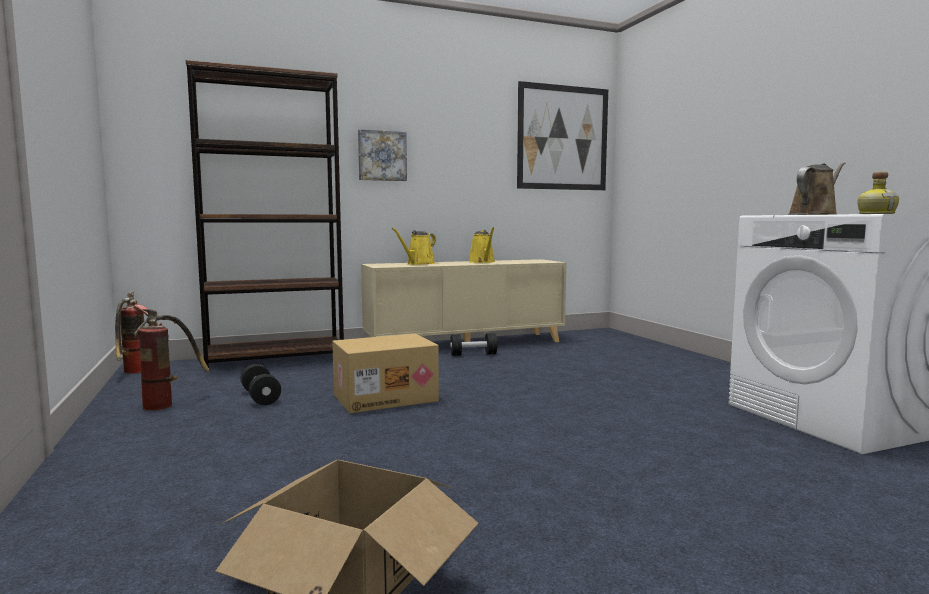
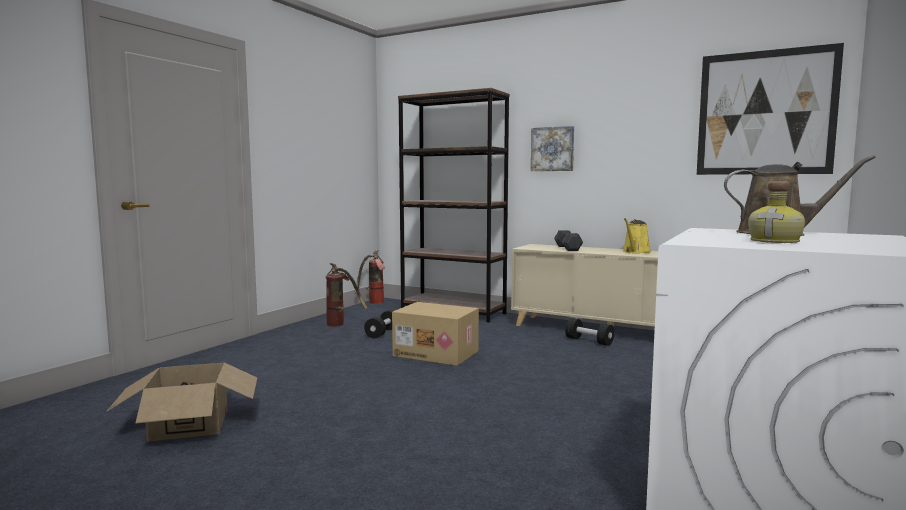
camera: 50 degrees right, 0 degrees up
yellow watering can [391,228,436,265] -> grey dumbbell [554,230,583,251]

